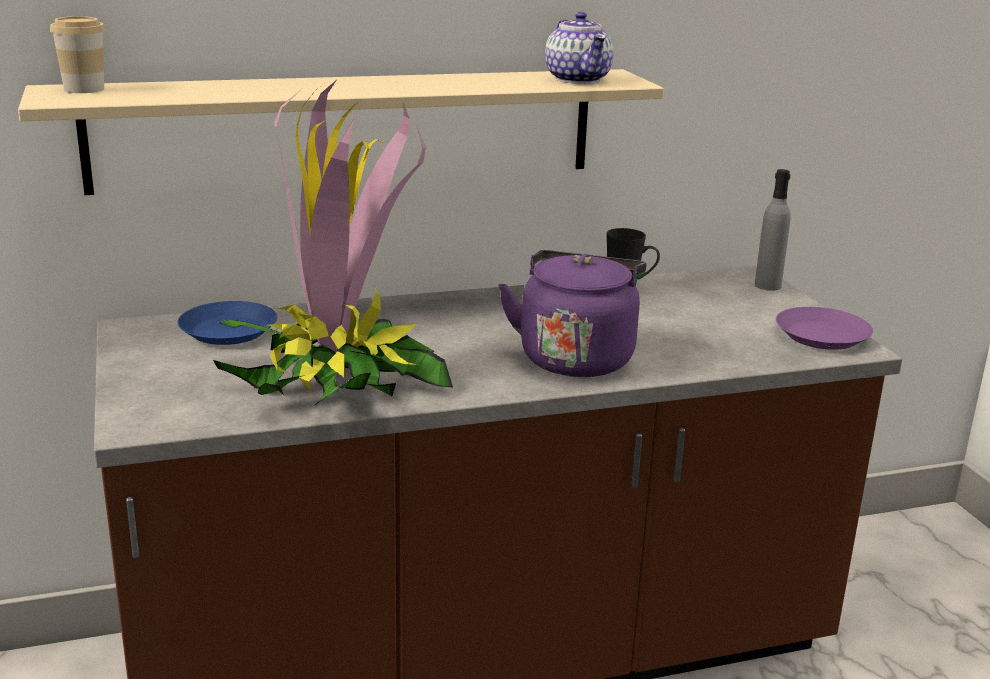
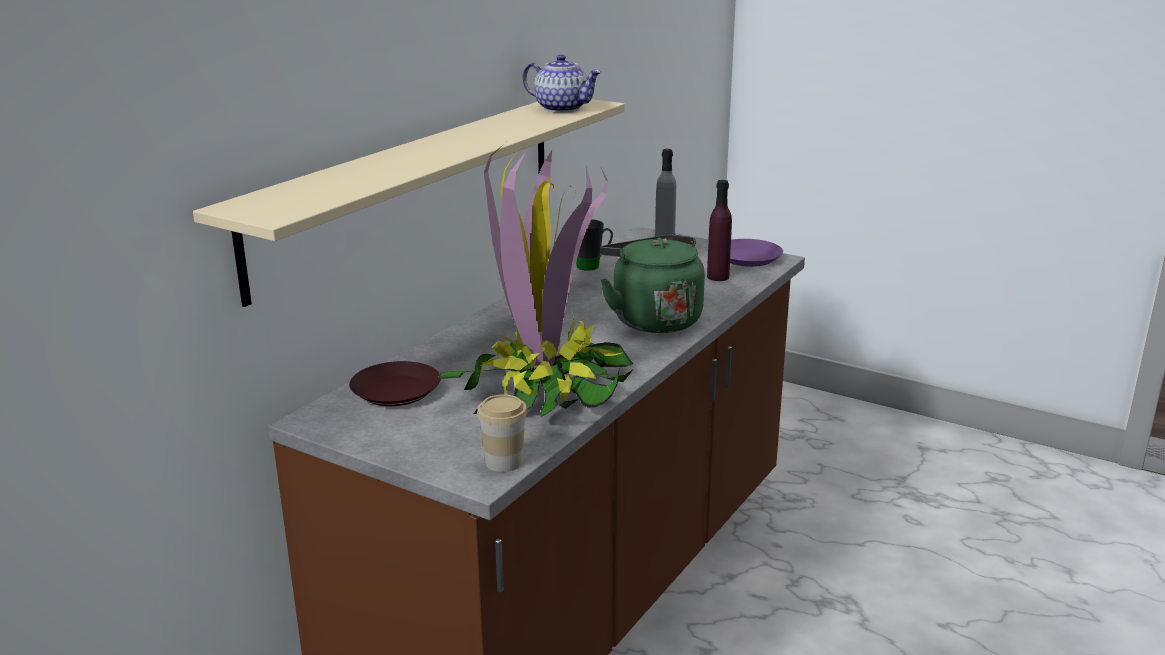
camera: 40 degrees left, 0 degrees up
cup [50,16,105,93] -> cup moved to [477,394,528,472]
blue plate [177,301,277,345] -> brown plate [349,361,441,406]
purple kettle [498,250,646,377] -> green kettle [600,234,705,333]
none -> purple bottle [707,180,732,281]

